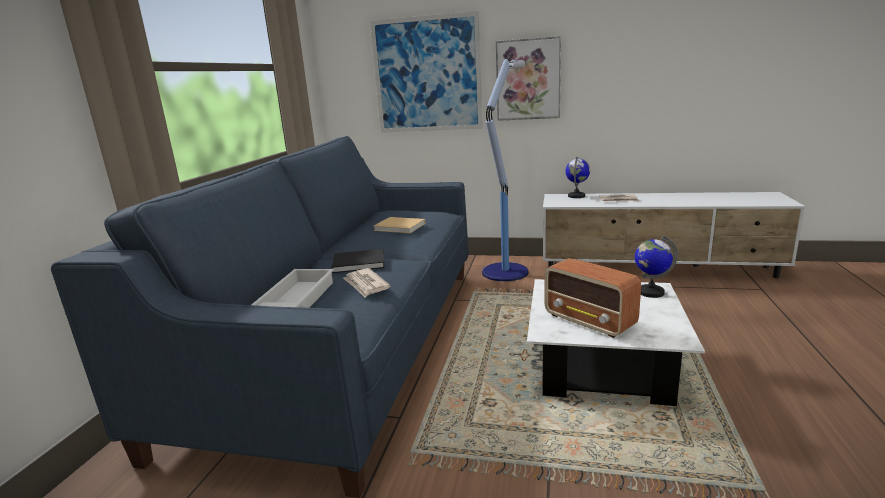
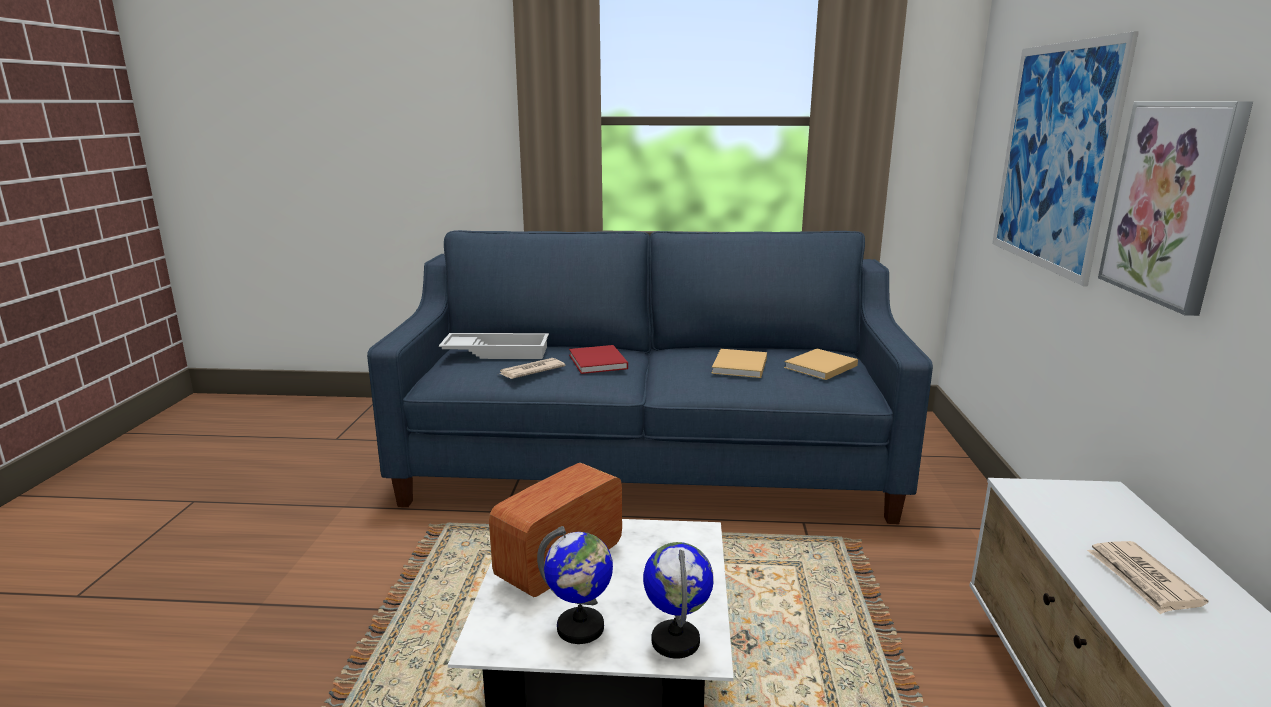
camera: 80 degrees right, 0 degrees up
black book [332,249,385,273] -> red book [569,345,628,374]
floor lamp [482,59,529,281] -> none
globe [565,156,590,198] -> globe moved to [537,526,613,644]
none -> beige book [784,349,858,380]

